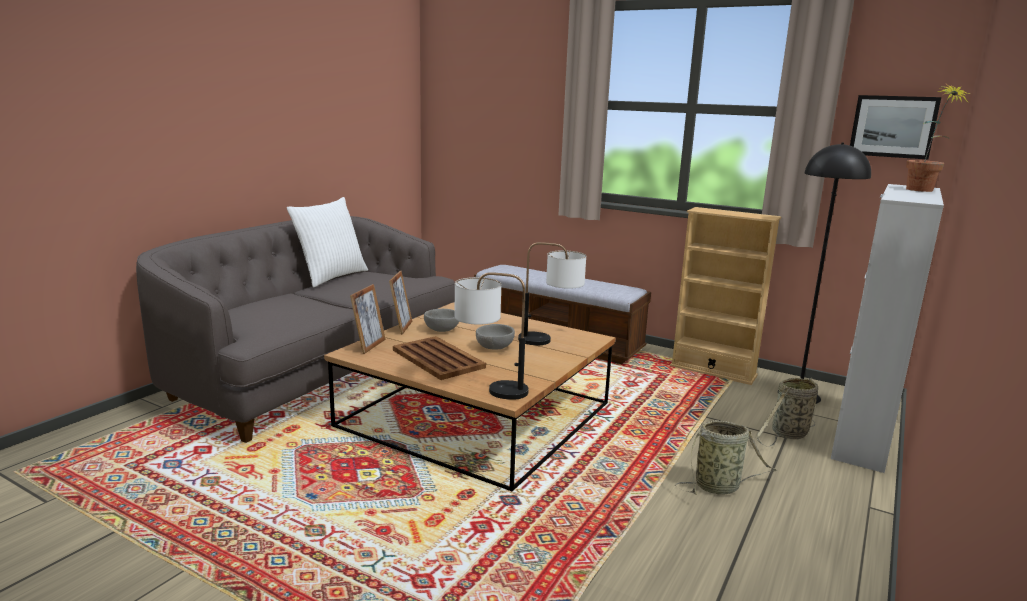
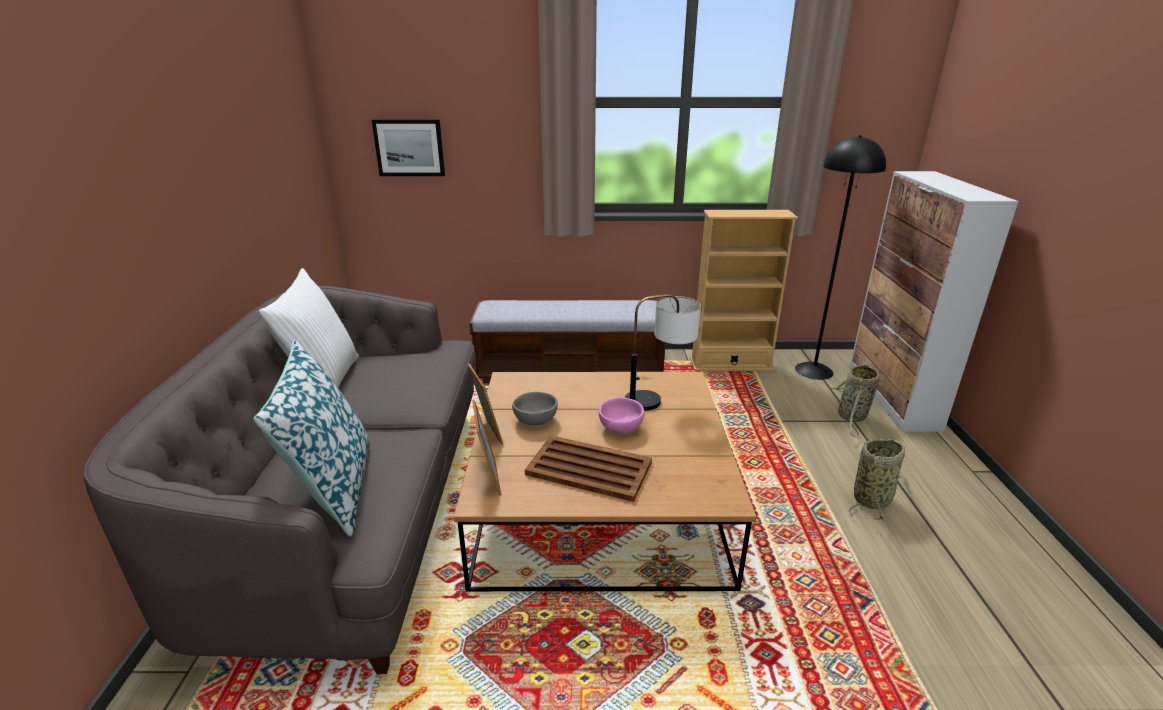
camera: 30 degrees left, 10 degrees up
table lamp [455,272,529,400] -> none
grey bowl [476,324,515,350] -> pink bowl [599,397,644,434]
picture [850,95,941,159] -> picture moved to [372,119,445,176]
potted plant [906,83,970,192] -> none
none -> pillow [254,340,370,537]

